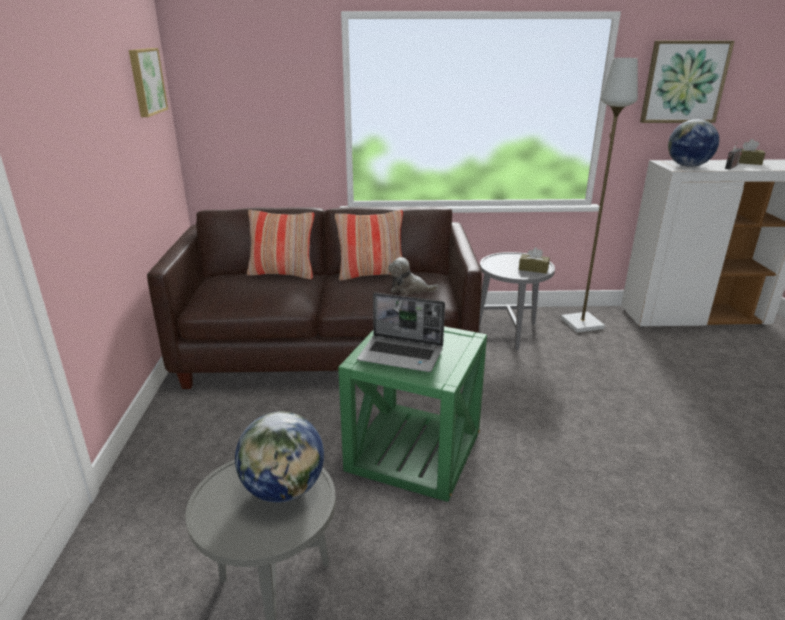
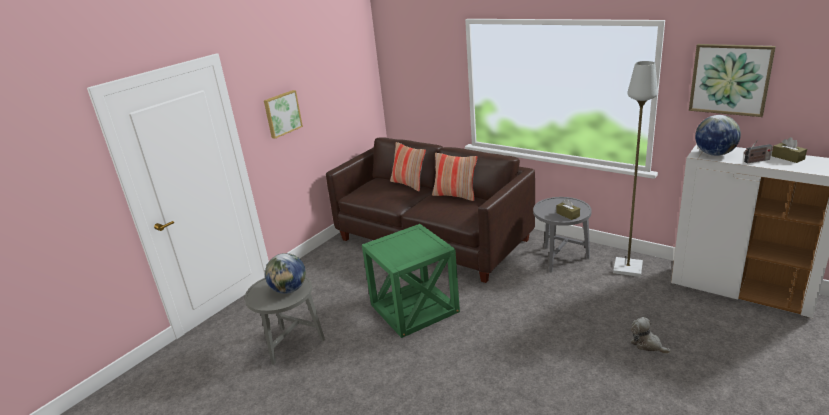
camera: 40 degrees right, 0 degrees up
picture [129,48,168,117] -> picture moved to [264,90,303,139]
laptop [357,292,445,372] -> none
plush toy [388,257,439,295] -> plush toy moved to [630,317,671,354]

